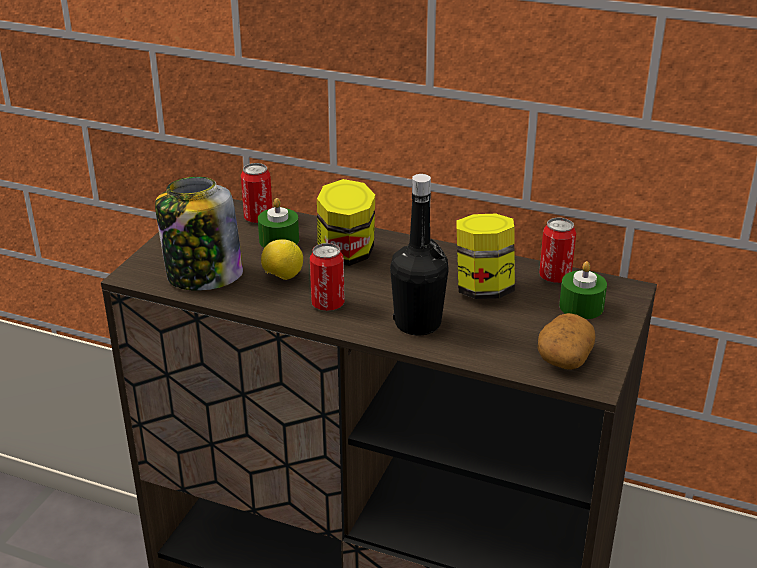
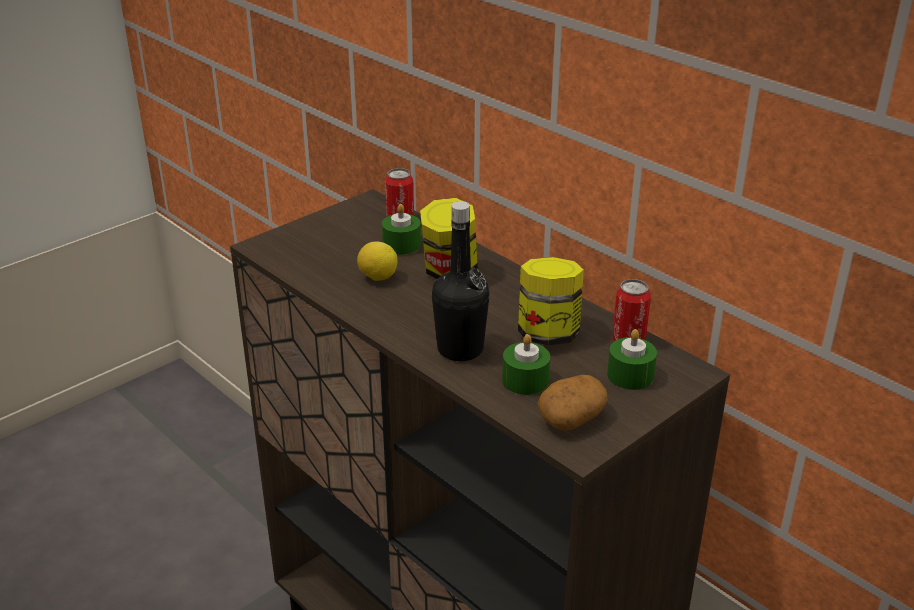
camera: 25 degrees right, 0 degrees up
jar [155,177,243,291] -> none
can [310,243,345,311] -> none
none -> green candle [502,334,550,395]

